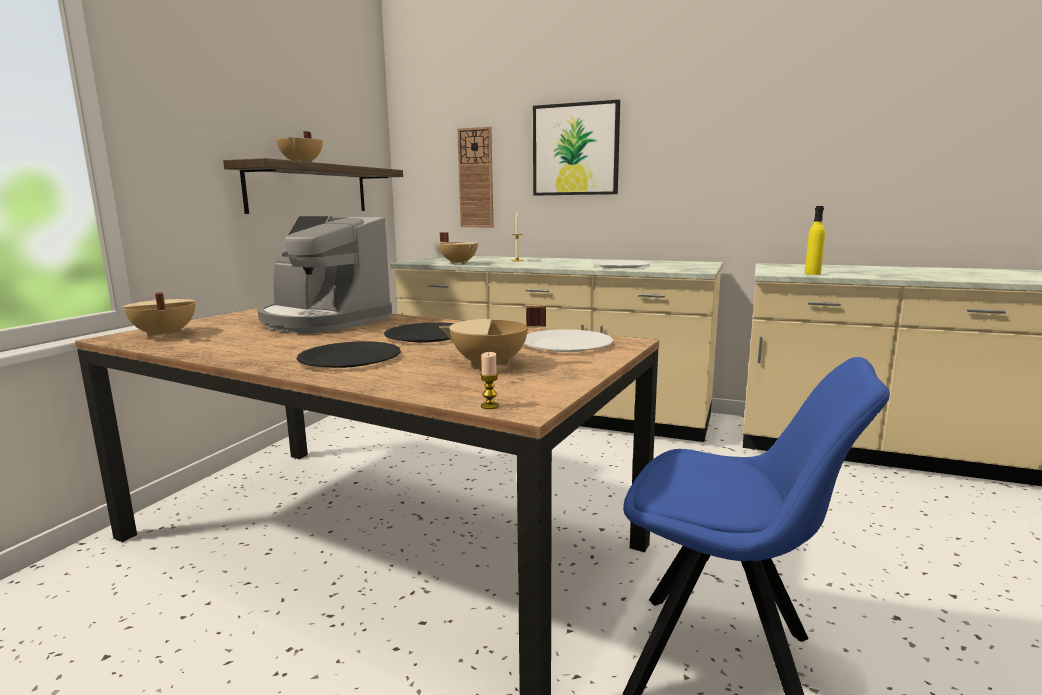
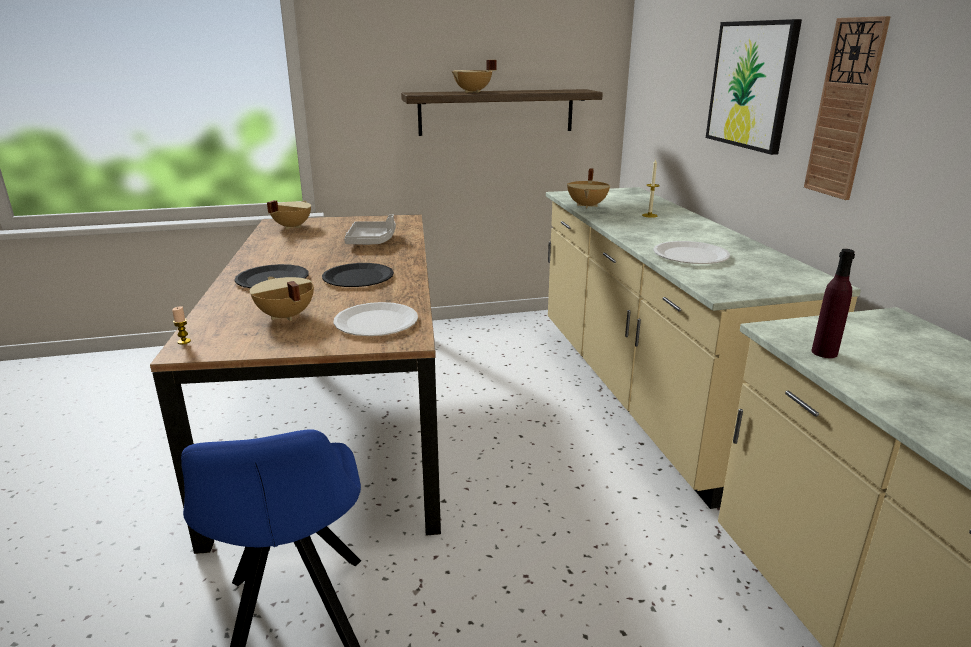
camera: 55 degrees right, 10 degrees up
coffee machine [257,216,392,333] -> grey tray [344,214,396,245]
wall clock [457,127,493,227] -> wall clock moved to [804,16,891,200]
yellow bottle [804,206,825,275] -> purple bottle [811,249,855,358]

